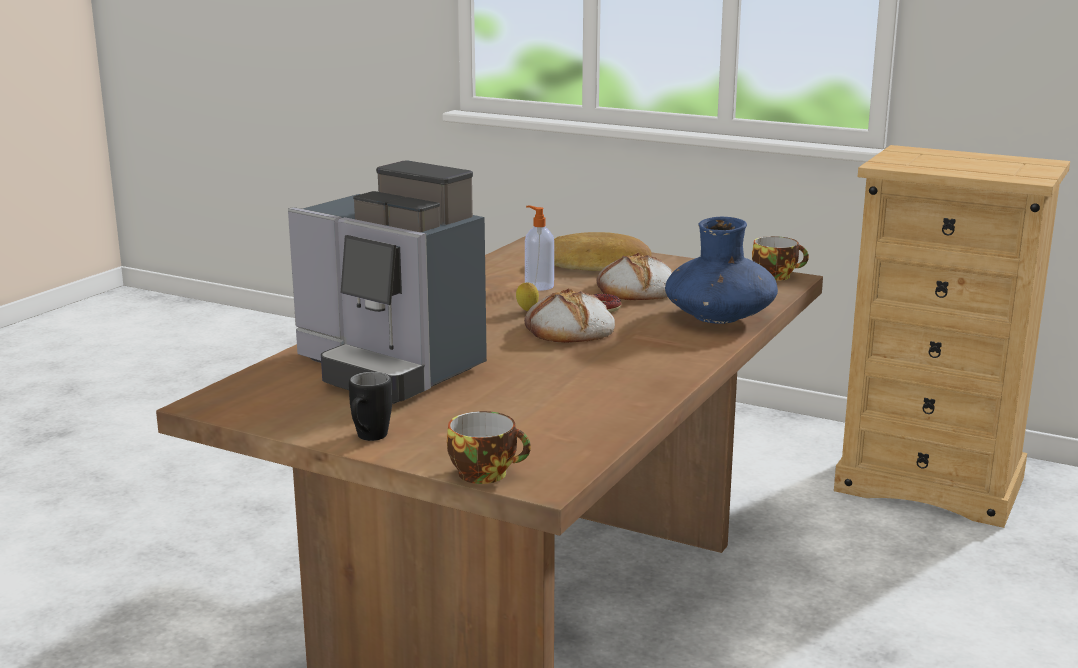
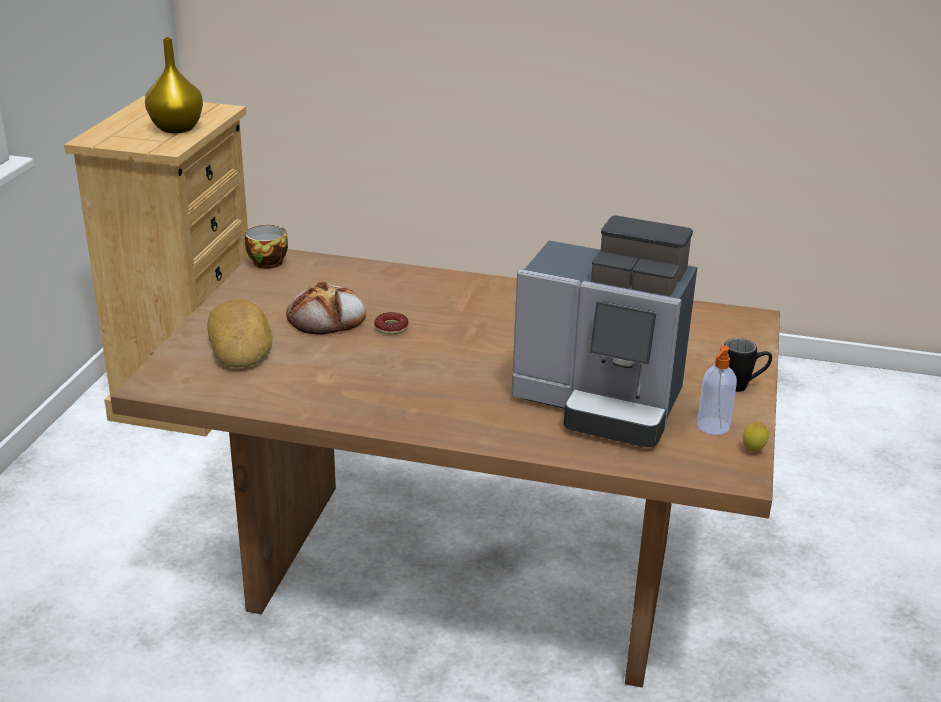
camera: 105 degrees left, 10 degrees up
coffee machine [288,160,487,404] -> coffee machine turned 90 degrees clockwise [512,215,697,448]
cup [447,411,531,484] -> none
lemon [516,282,539,311] -> lemon moved to [743,422,769,452]
bread [524,288,615,343] -> none
soap dispenser [525,206,554,291] -> soap dispenser moved to [697,345,737,435]
blue vase [665,217,778,324] -> none
none -> yellow vase [145,37,203,133]

